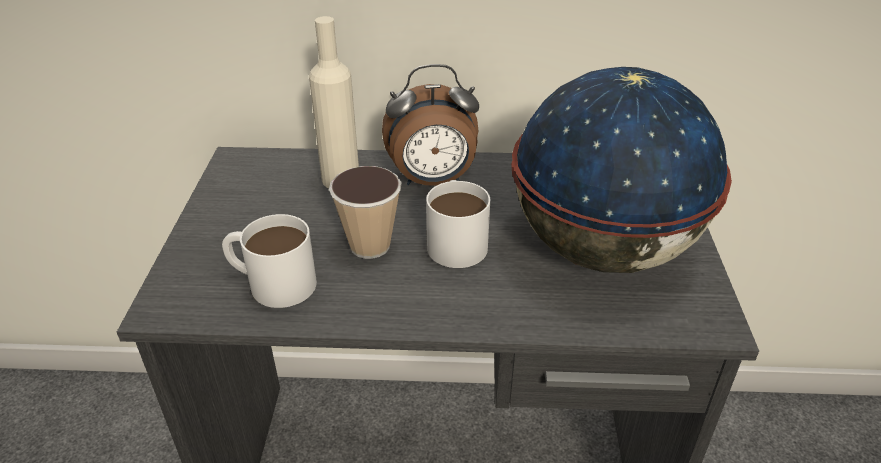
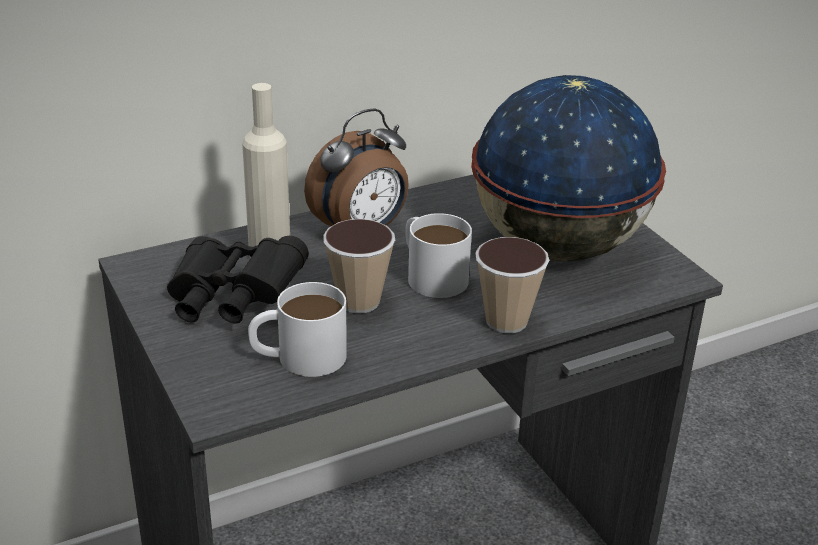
camera: 30 degrees left, 5 degrees down
none -> black binoculars [167,236,309,324]
none -> cup [475,237,549,333]

